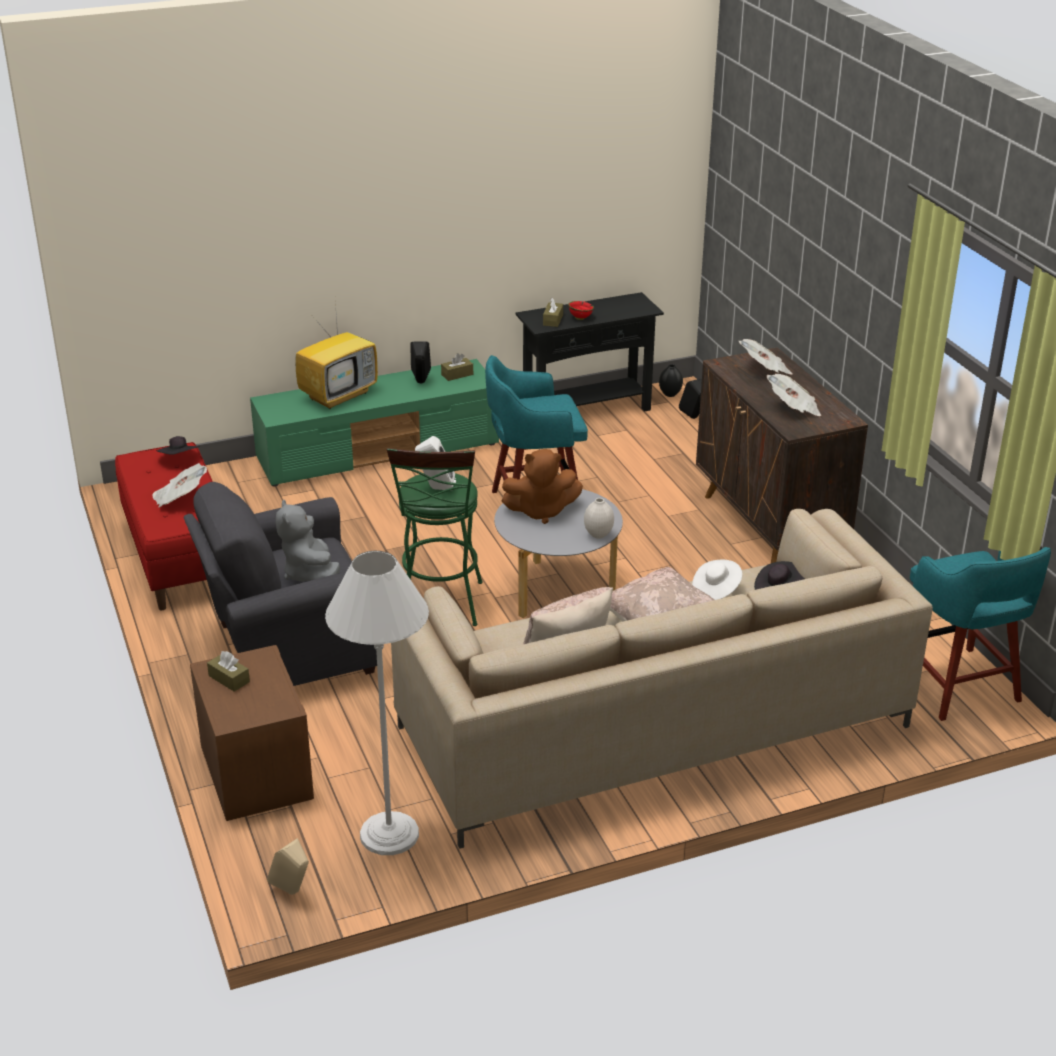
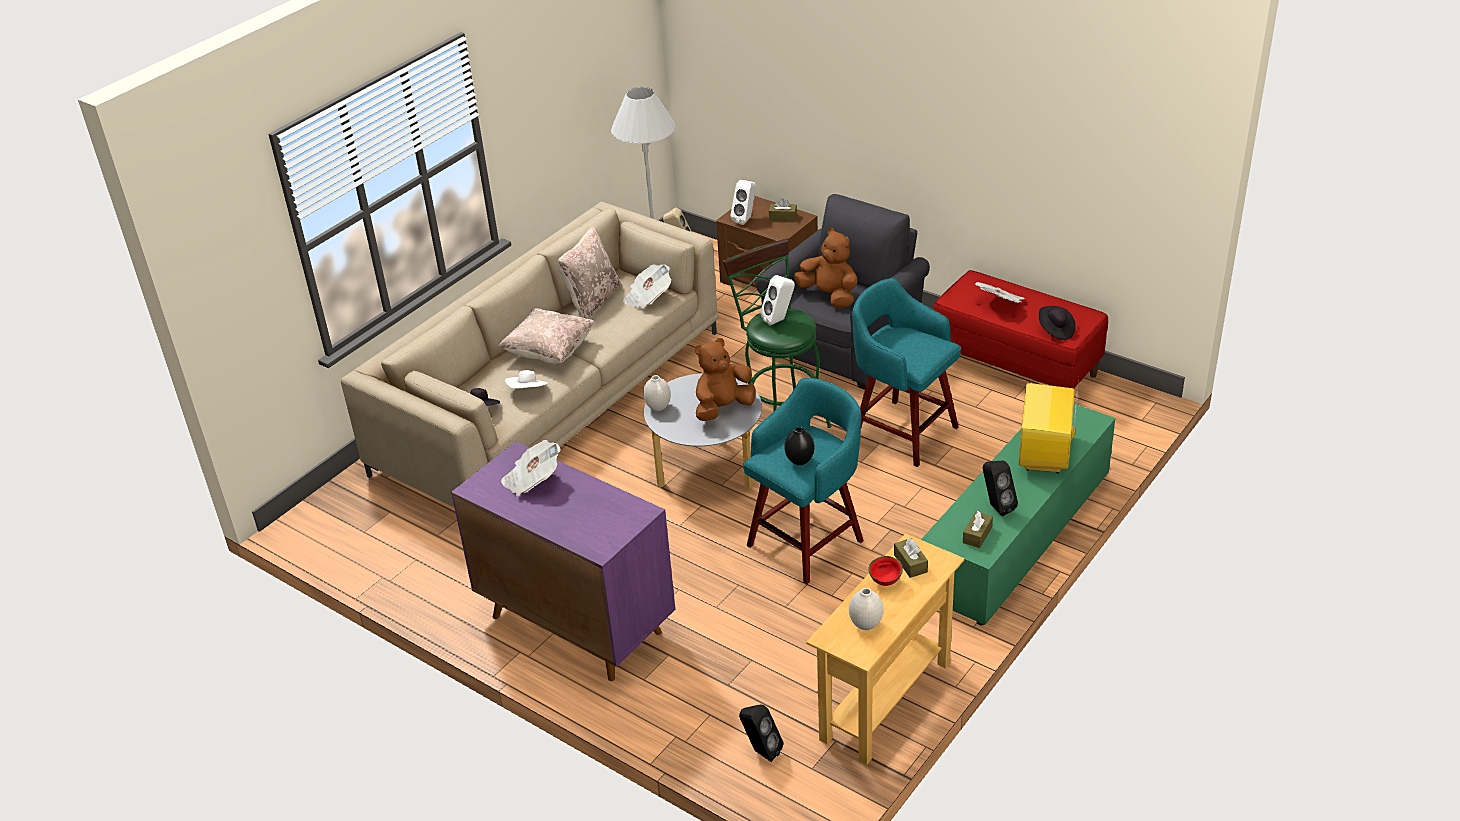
camera: 150 degrees right, 5 degrees up
grey plush toy [276,500,340,582] -> brown plush toy [794,228,858,308]
black console table [515,292,664,412] -> beige console table [806,533,965,765]
black vase [659,364,683,397] -> black vase moved to [784,427,815,466]
brown cabinet [696,347,868,563] -> purple cabinet [451,441,675,681]
newspaper [739,339,793,375] -> newspaper moved to [623,264,671,309]
turquoise stool [910,547,1051,721] -> turquoise stool moved to [852,278,961,467]
none -> white speaker [730,180,756,225]
none -> white vase [849,588,883,630]

